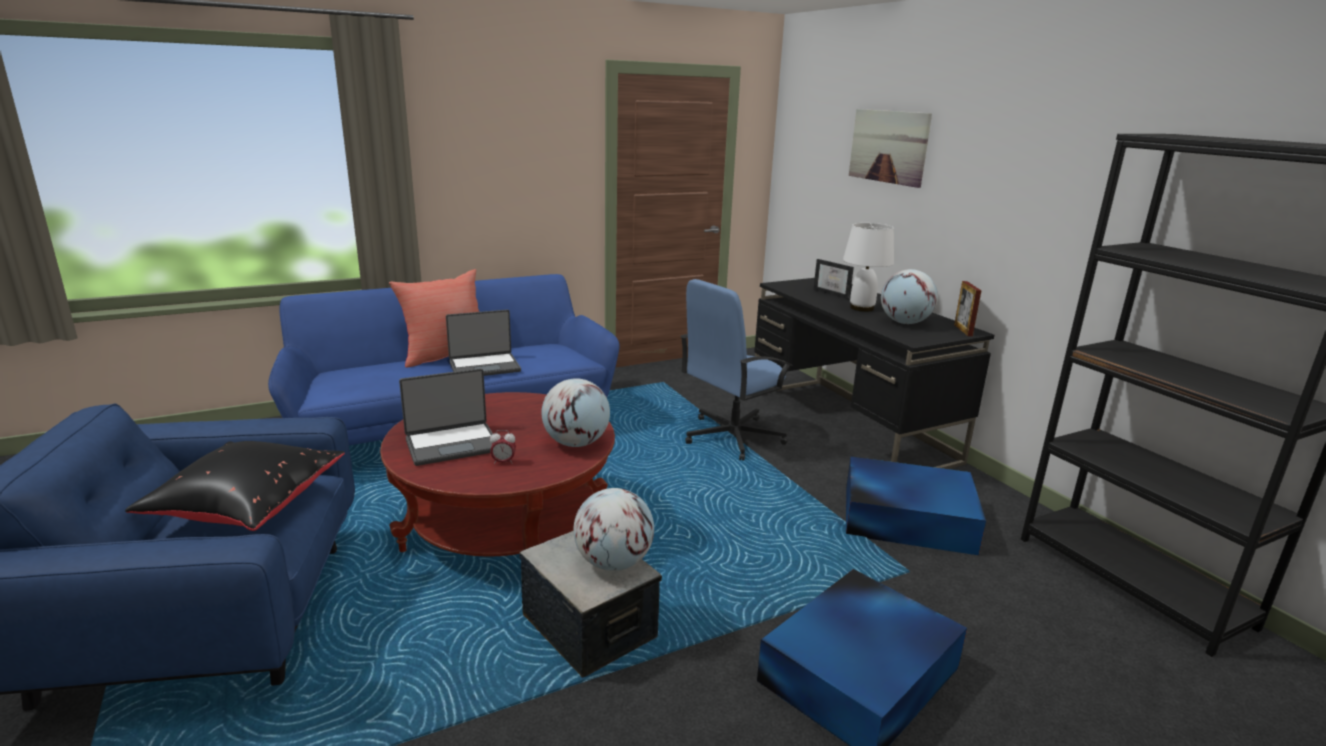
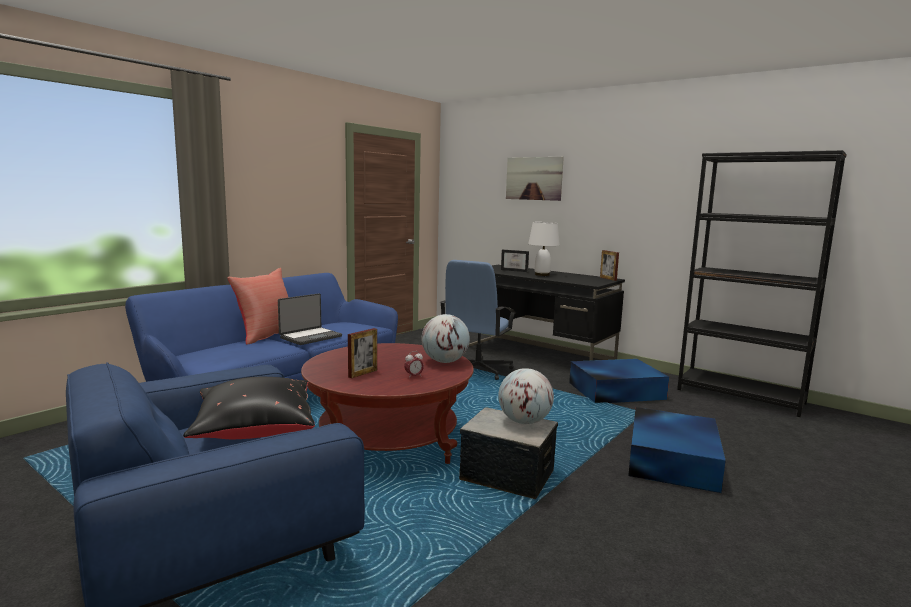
camera: 25 degrees left, 10 degrees down
laptop [399,368,492,466] -> picture frame [348,328,377,378]
globe [881,269,938,324] -> none

